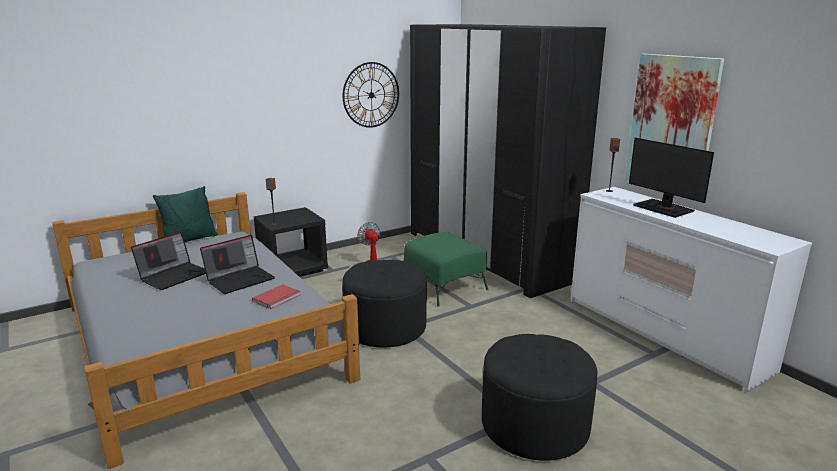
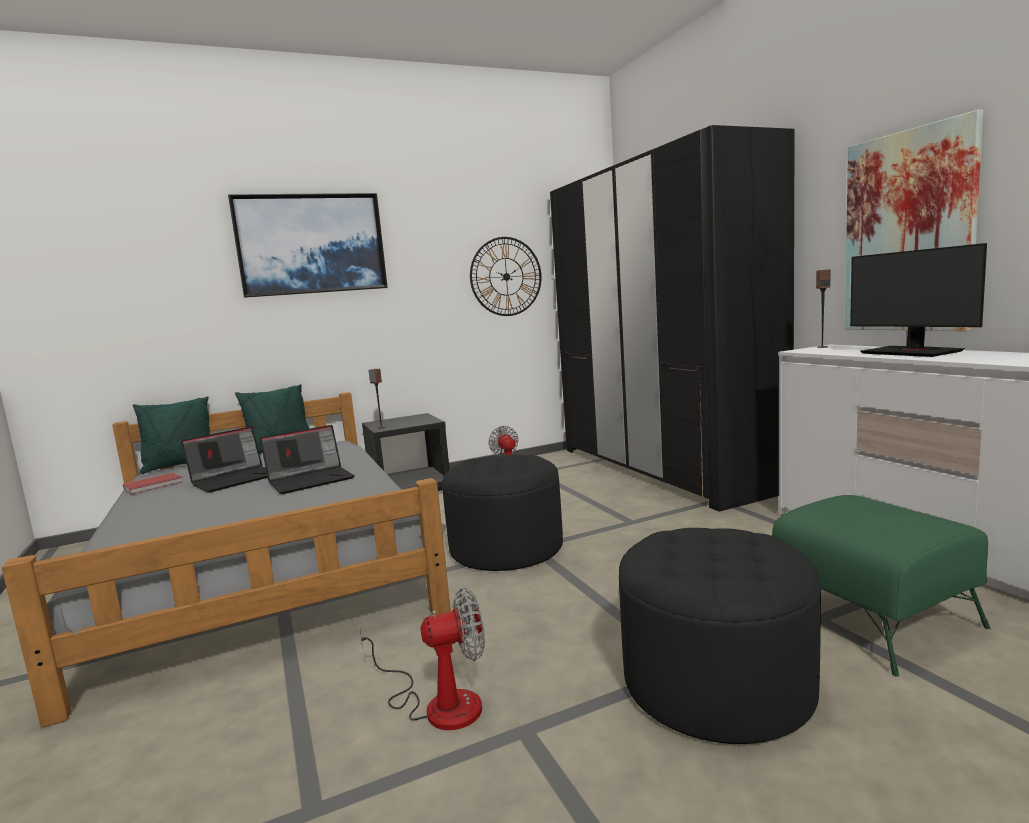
camera: 10 degrees right, 10 degrees down
red book [252,284,301,309] -> red book moved to [123,473,183,494]
green ottoman [404,232,488,307] -> green ottoman moved to [772,495,991,677]
none -> green pillow [133,396,210,474]
none -> picture [228,193,388,298]
none -> fan [359,588,485,730]

